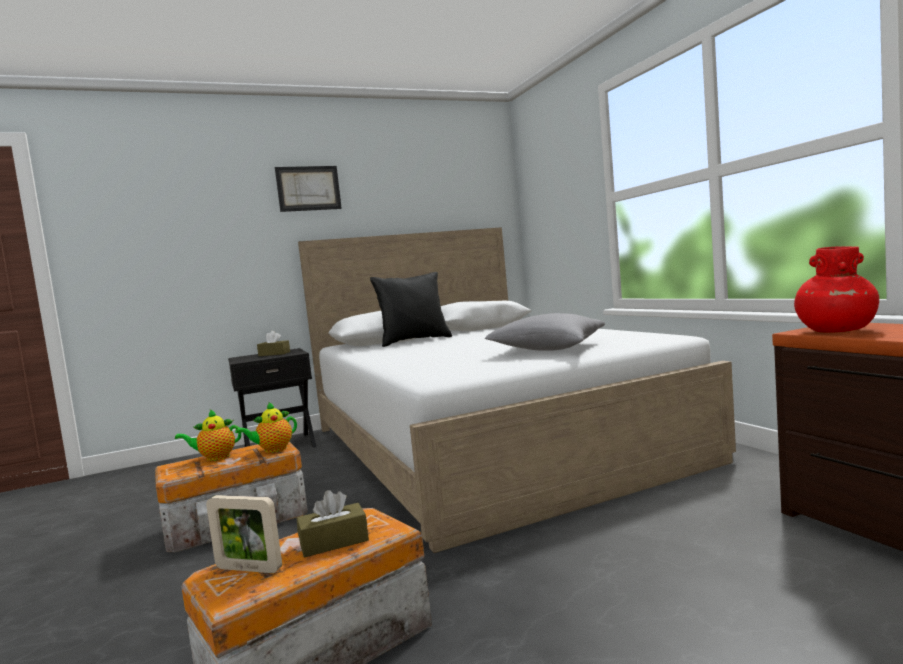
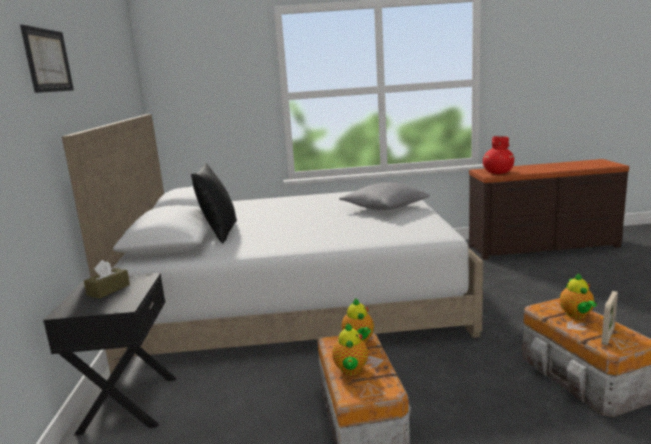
camera: 70 degrees left, 10 degrees up
brown tissue box [297,490,369,557] -> teapot [560,273,597,318]

